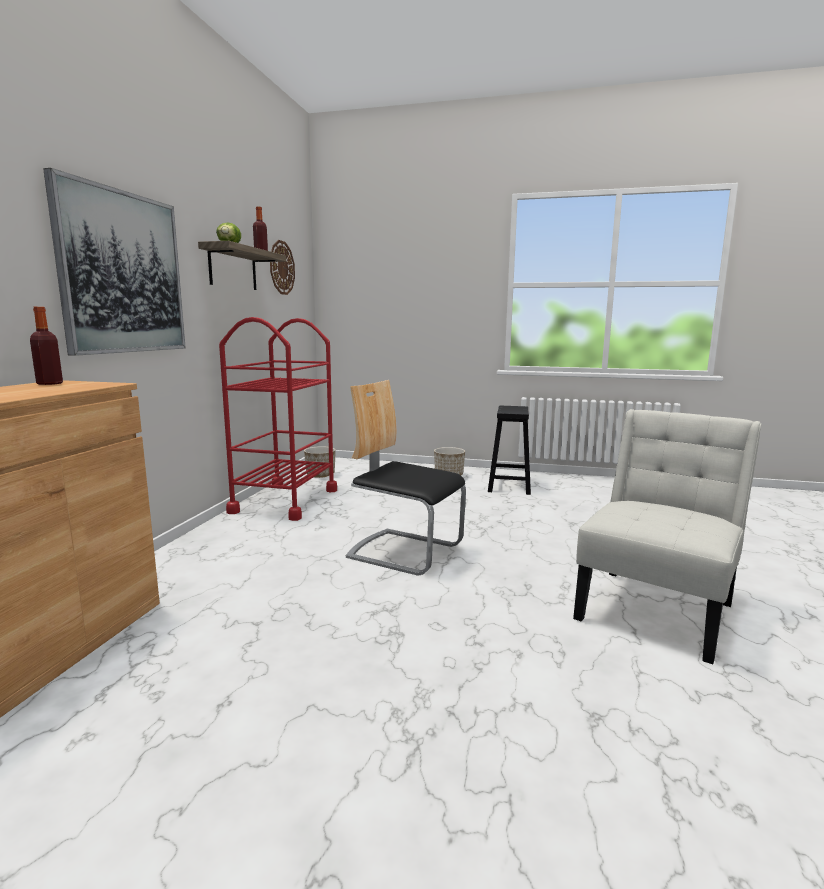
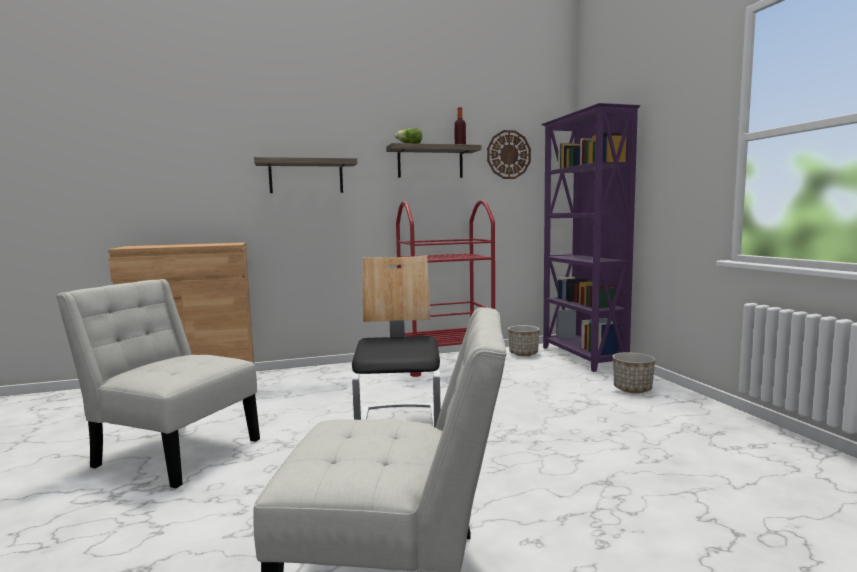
camera: 60 degrees right, 5 degrees down
bottle [30,307,63,385] -> none
picture [43,168,186,356] -> shelf [254,157,357,193]
black stool [488,406,531,495] -> none
none -> white chair [56,279,260,488]
none -> purple bookcase [541,103,641,372]

